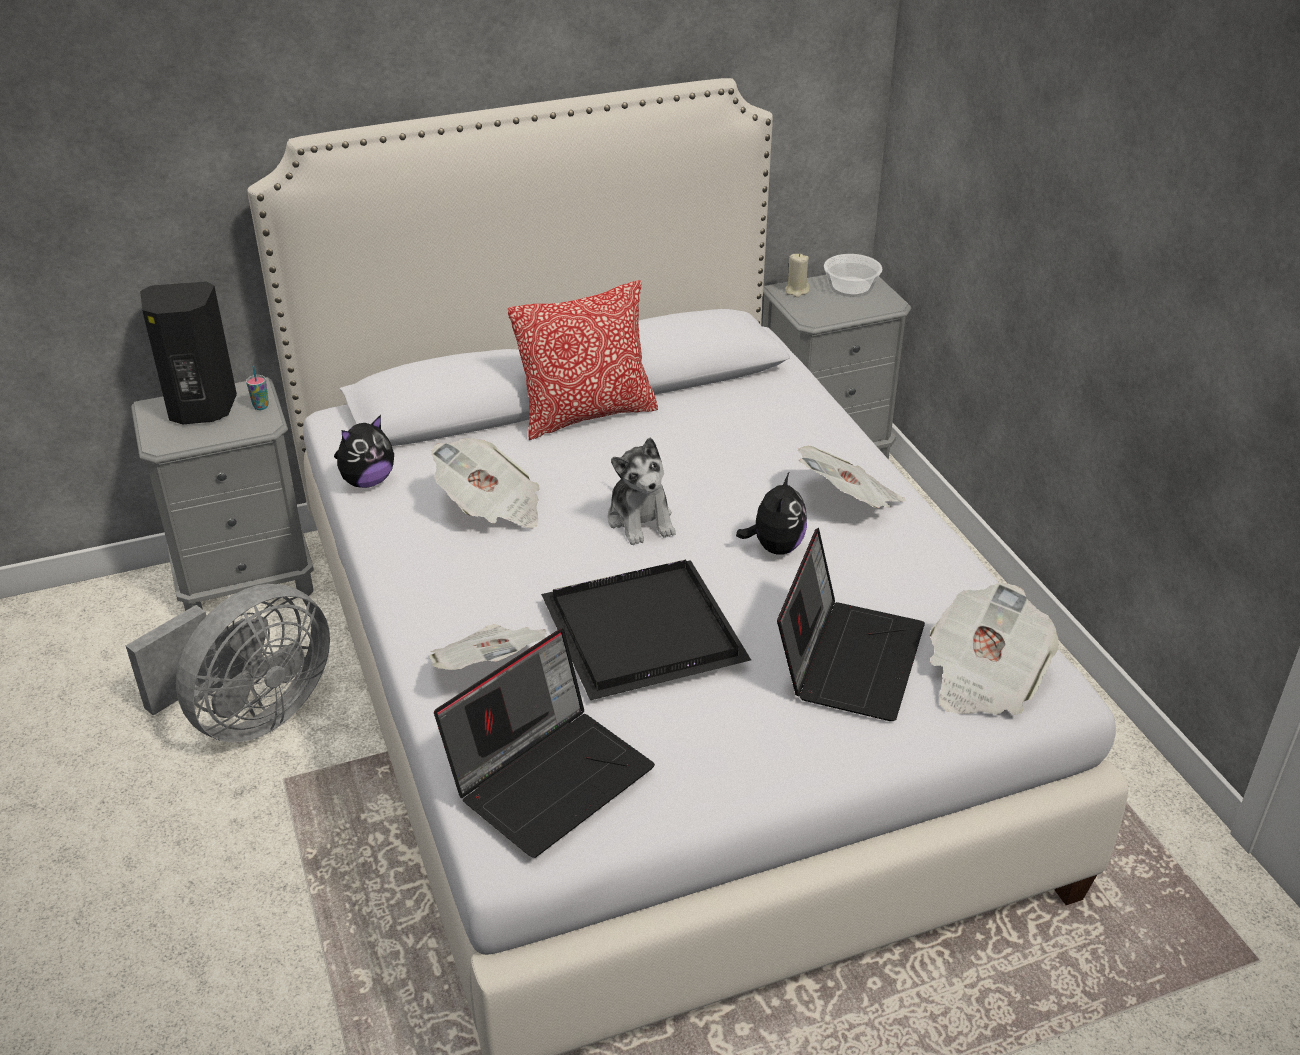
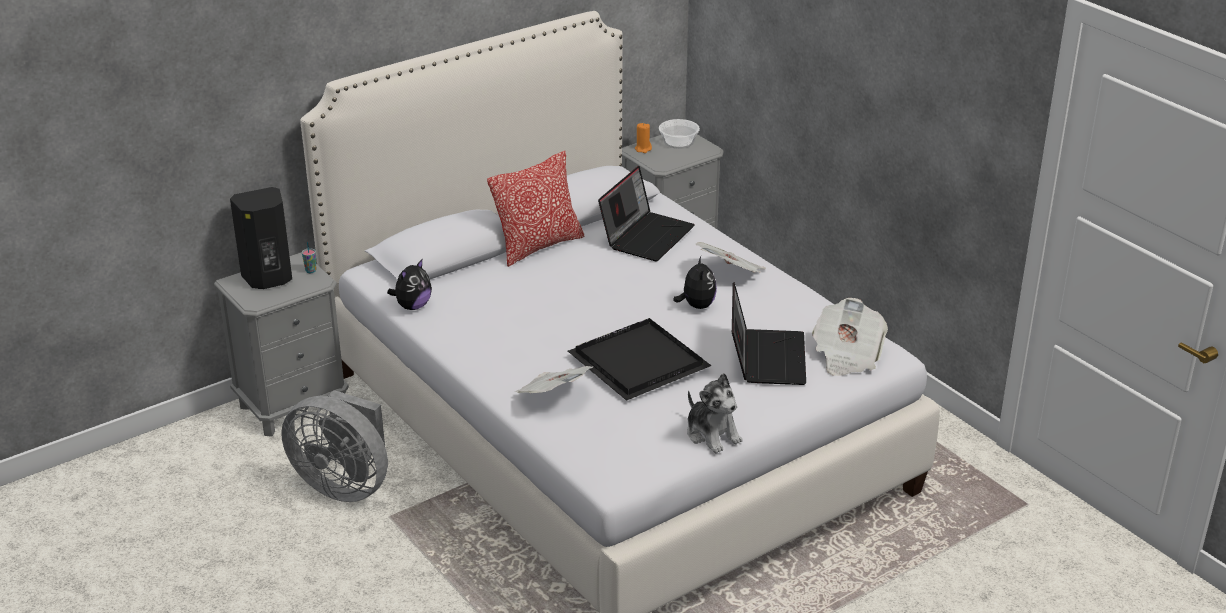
camera: 15 degrees left, 5 degrees down
grey fan [126,584,330,742] -> grey fan turned 90 degrees clockwise [281,390,388,502]
newspaper [431,438,540,528] -> none
laptop [434,629,655,858] -> laptop moved to [598,166,695,261]
plush toy [607,438,675,545] -> plush toy moved to [687,373,743,453]
beige candle [785,253,810,297] -> orange candle [635,123,652,153]

